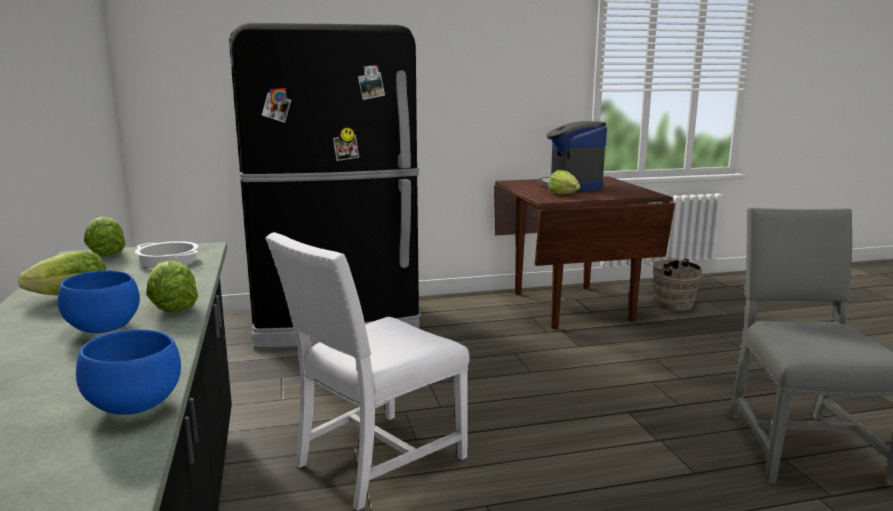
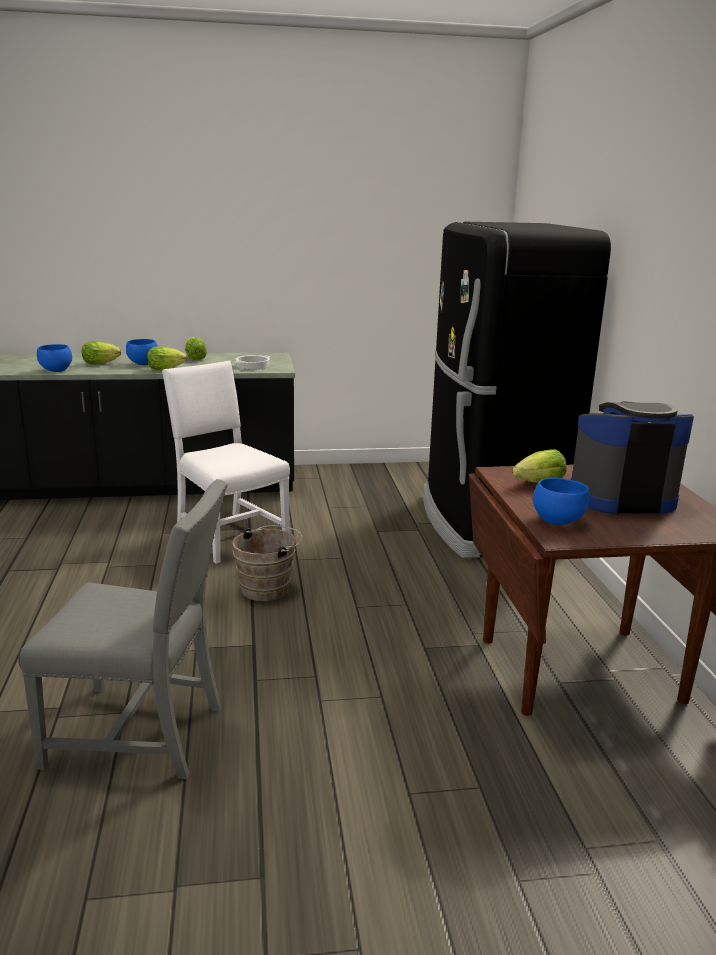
camera: 95 degrees right, 5 degrees up
lettuce [84,217,126,256] -> lettuce moved to [82,341,121,365]
brown bucket [648,257,702,311] -> brown bucket moved to [232,525,302,601]
none -> blue bowl [533,478,590,525]

